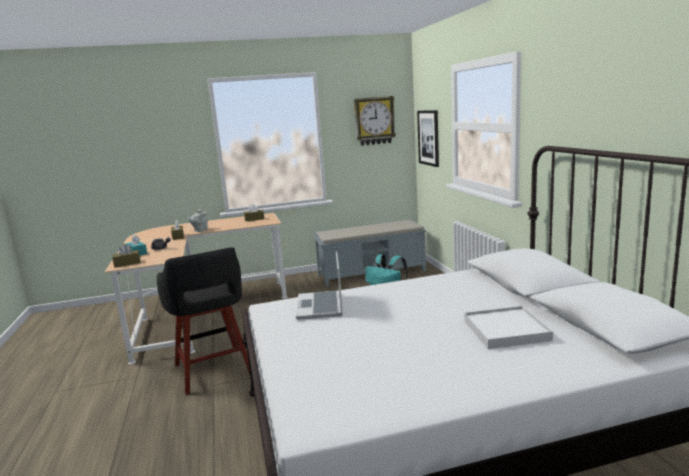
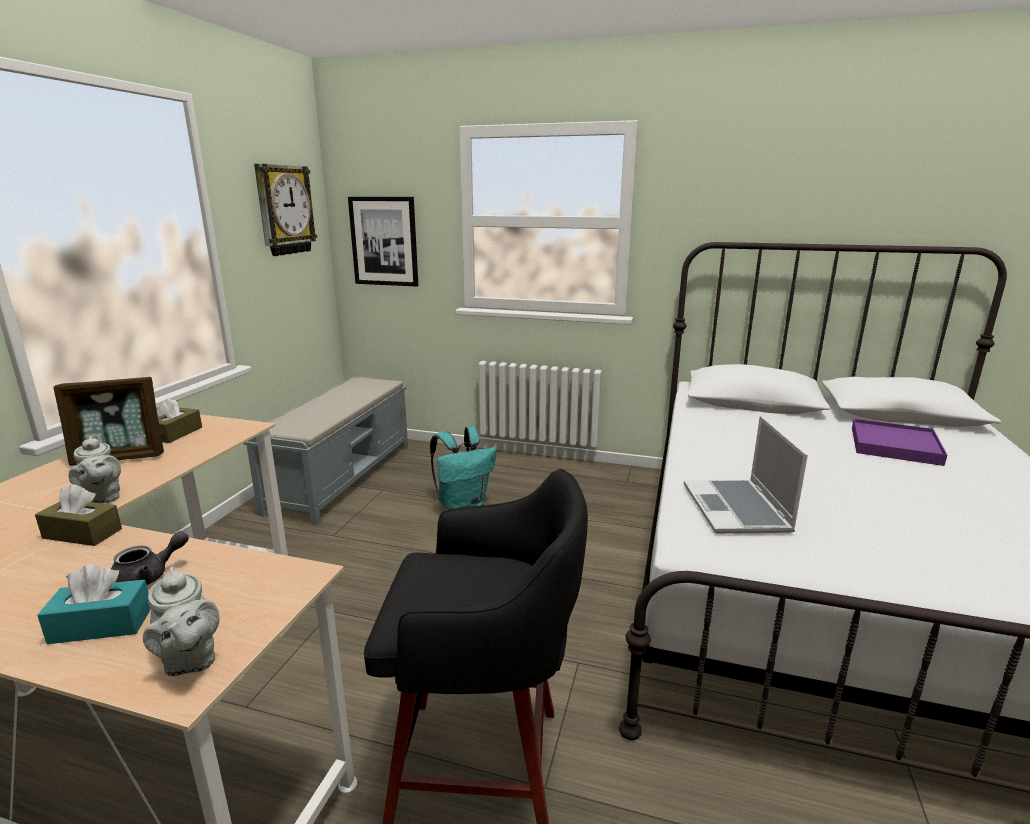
camera: 60 degrees left, 5 degrees up
brown tissue box [112,244,141,268] -> grey teapot [143,567,219,676]
laptop [296,251,343,320] -> laptop turned 60 degrees clockwise [684,416,808,534]
white tray [464,306,553,349] -> purple tray [852,419,947,466]
none -> picture frame [53,377,164,466]

